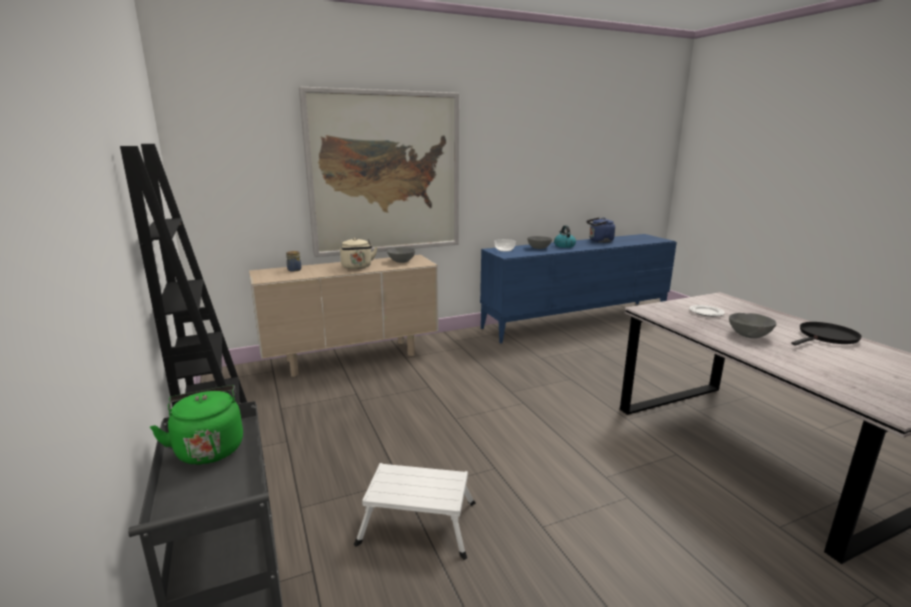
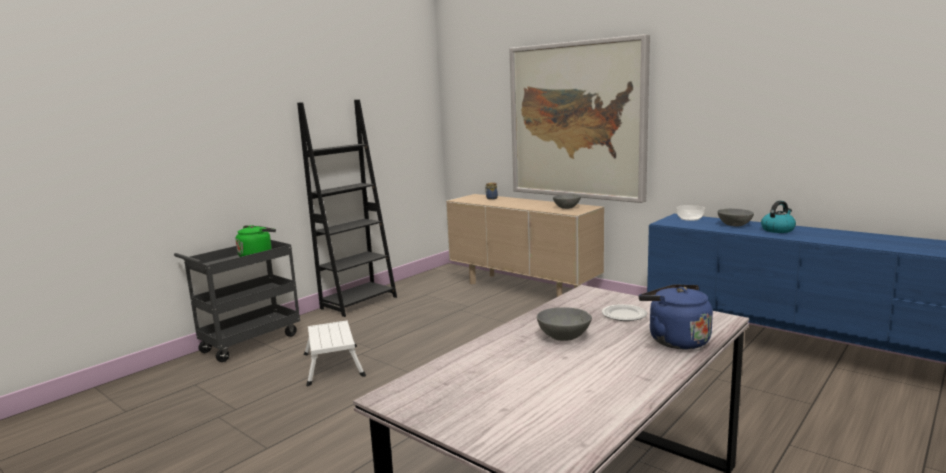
camera: 65 degrees right, 5 degrees down
beige kettle [340,238,378,269] -> none
blue kettle [586,217,615,243] -> blue kettle moved to [639,284,713,350]
black frying pan [791,322,862,346] -> none

